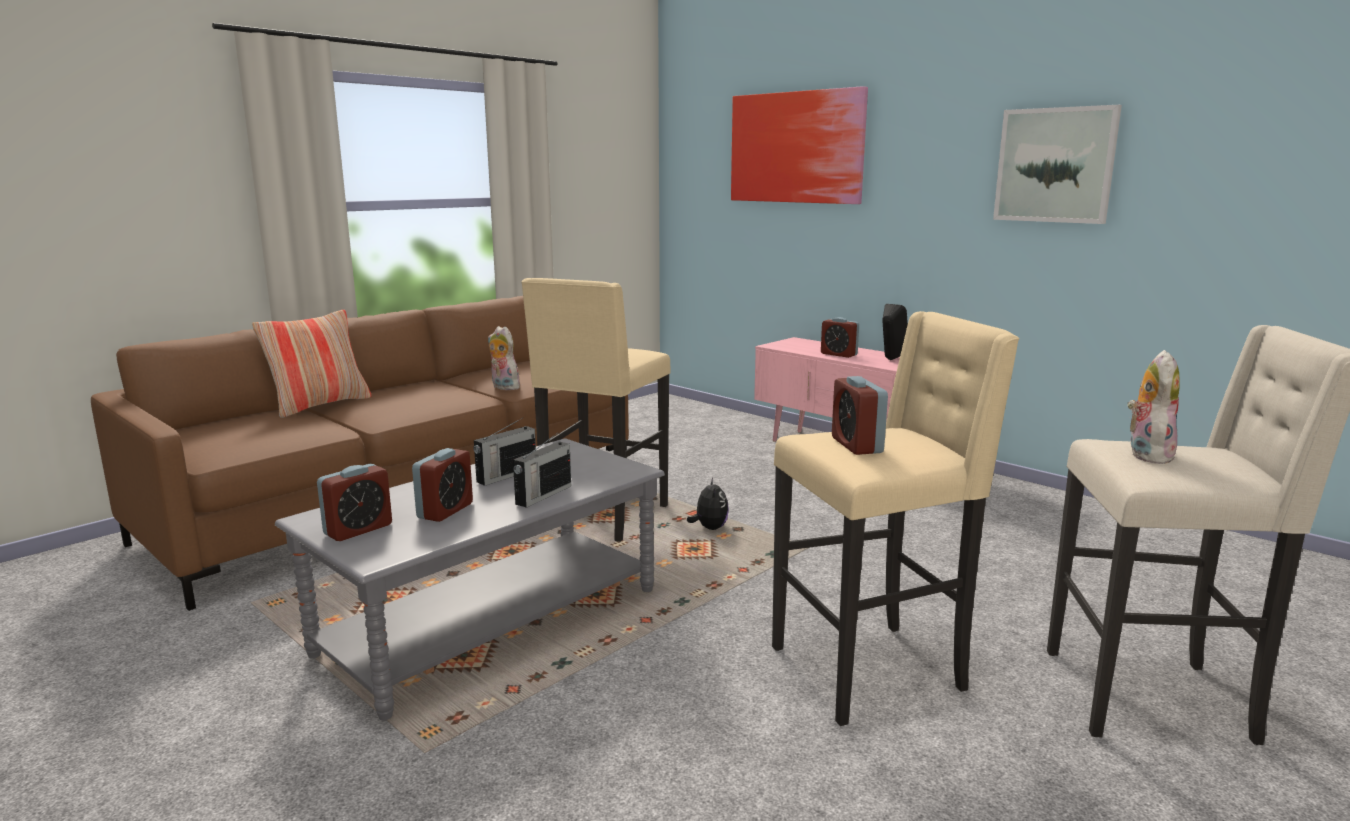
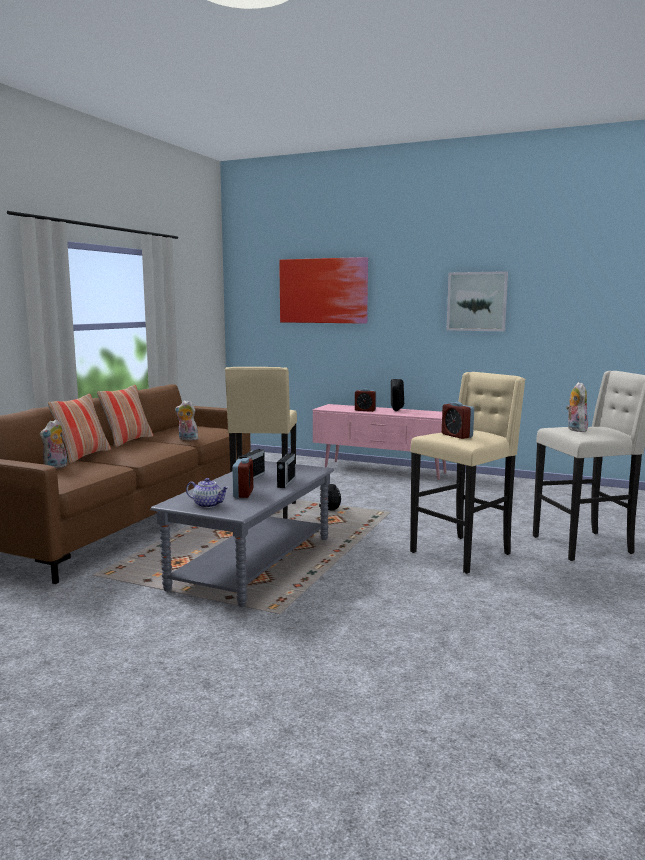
camera: 20 degrees left, 5 degrees down
alarm clock [317,464,392,541] -> teapot [186,478,229,508]
none -> plush toy [40,419,68,469]
none -> pillow [97,385,153,447]

